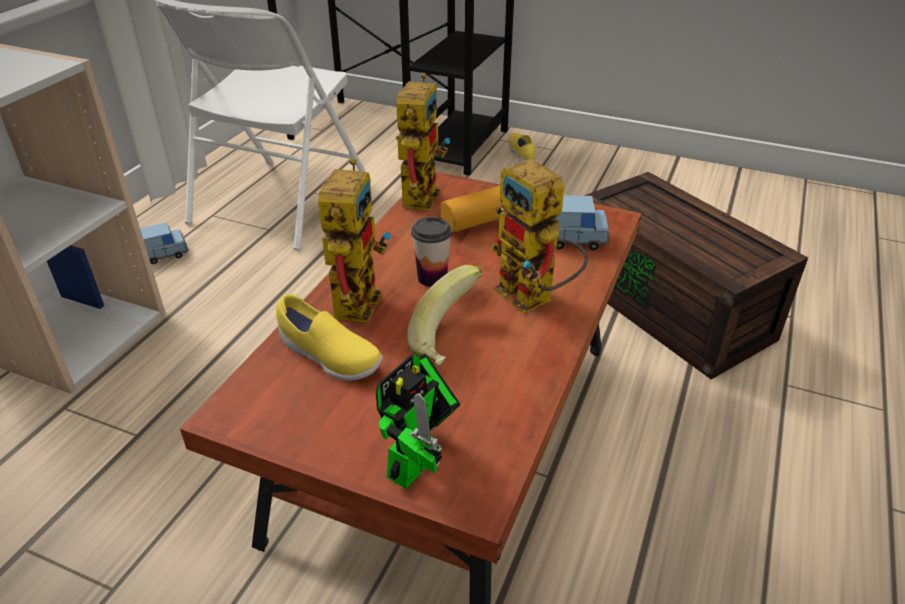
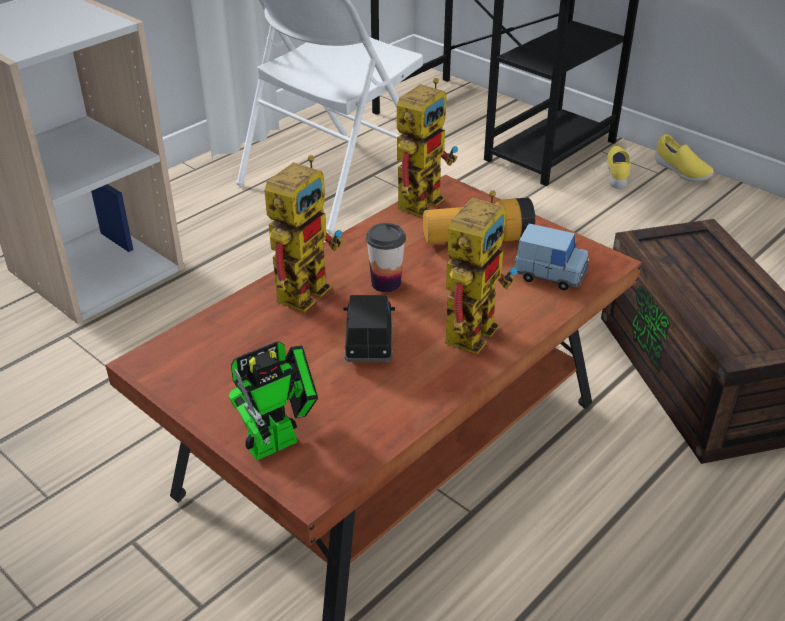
camera: 20 degrees right, 0 degrees up
blue toy car [140,222,188,264] -> none
yellow shoe [276,294,383,381] -> yellow shoe moved to [655,134,714,182]
banana [407,265,483,366] -> black toy car [343,295,395,362]
toy robot [491,159,588,314] -> toy robot turned 135 degrees counterclockwise [445,190,518,355]

